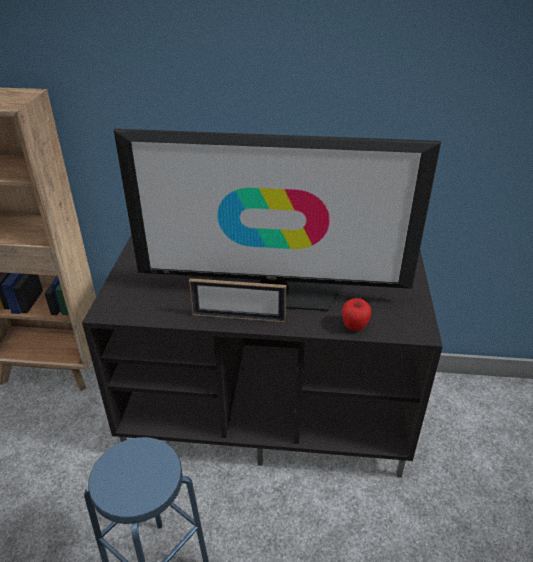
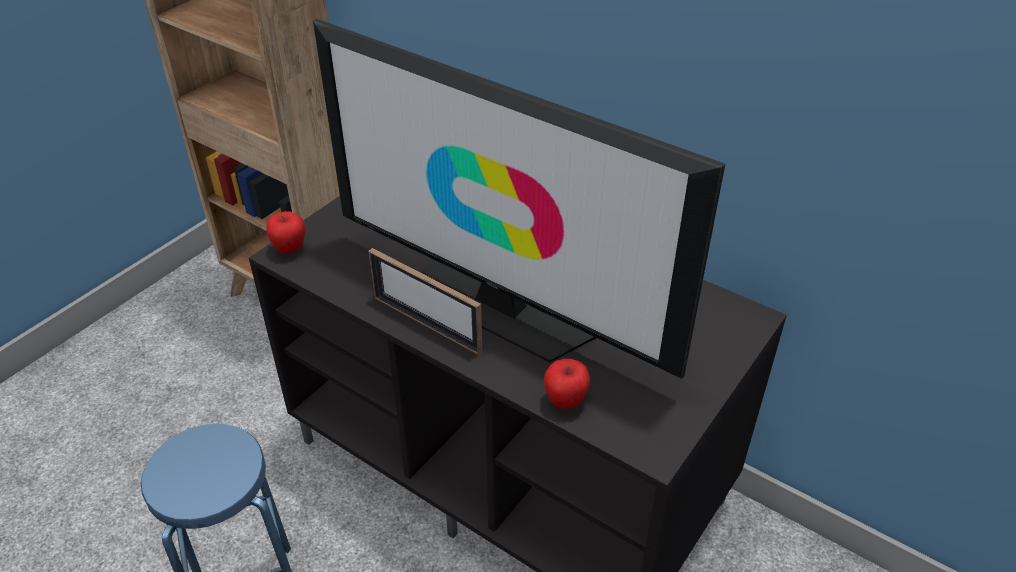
camera: 30 degrees right, 5 degrees up
none -> apple [266,211,305,253]

